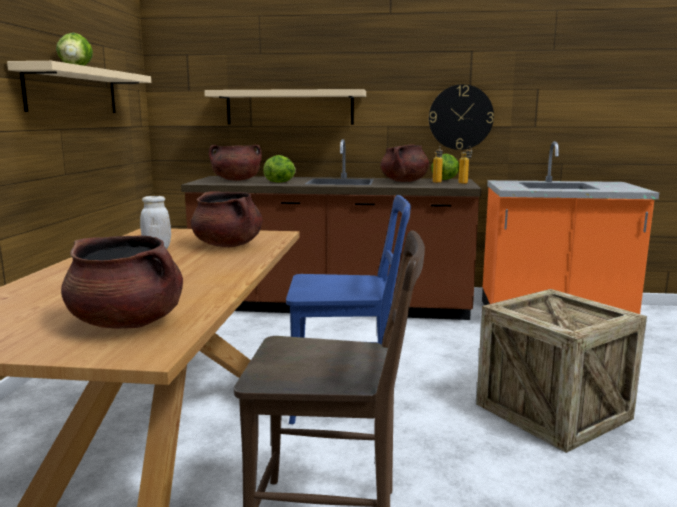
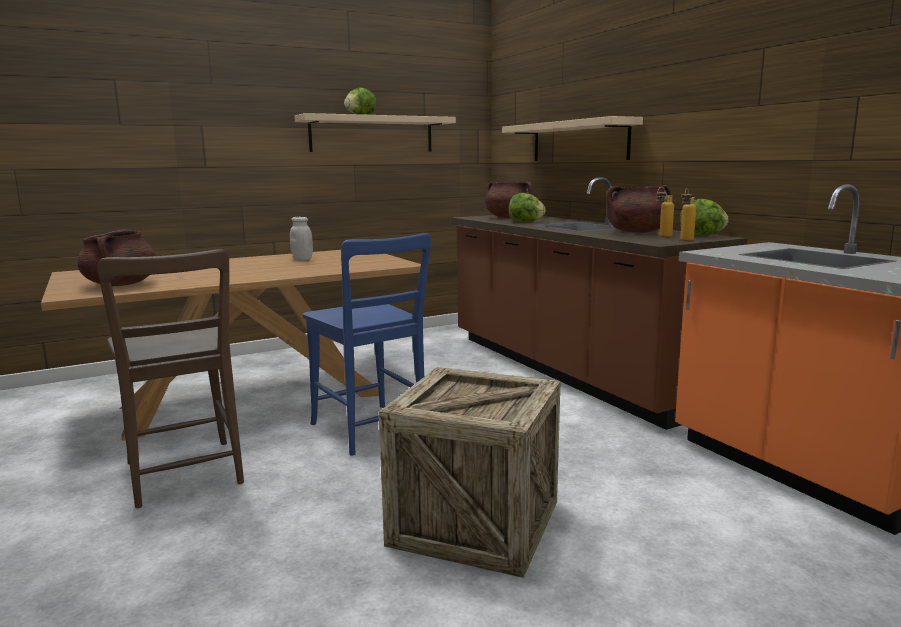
camera: 55 degrees right, 0 degrees up
brown cooking pot [191,191,262,247] -> none
wall clock [429,84,494,150] -> none

